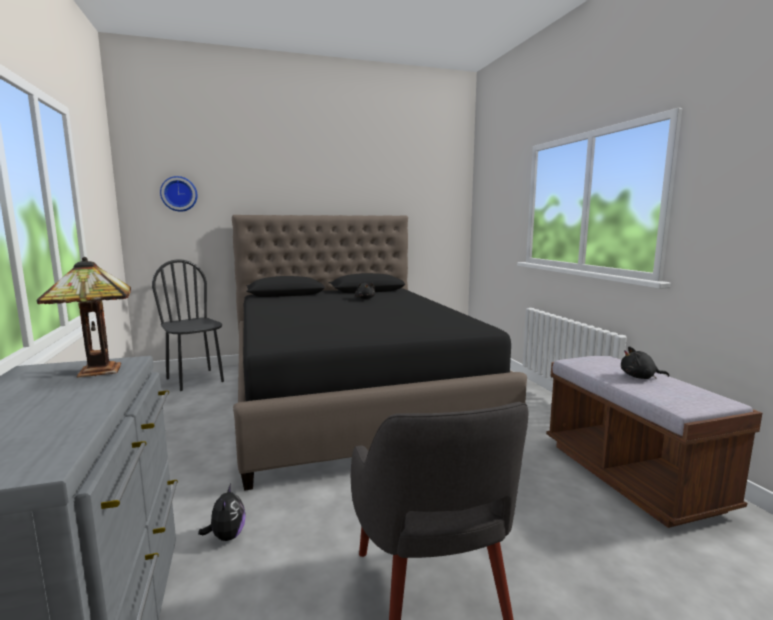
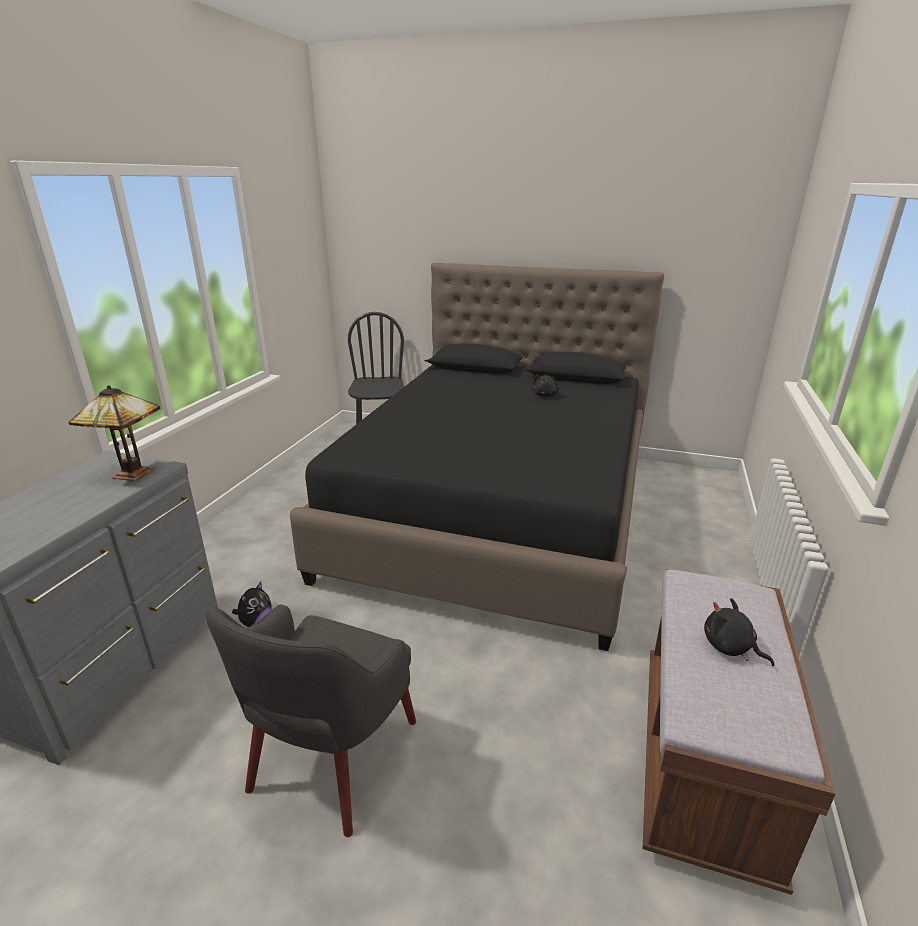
camera: 35 degrees right, 15 degrees up
wall clock [160,176,197,212] -> none

